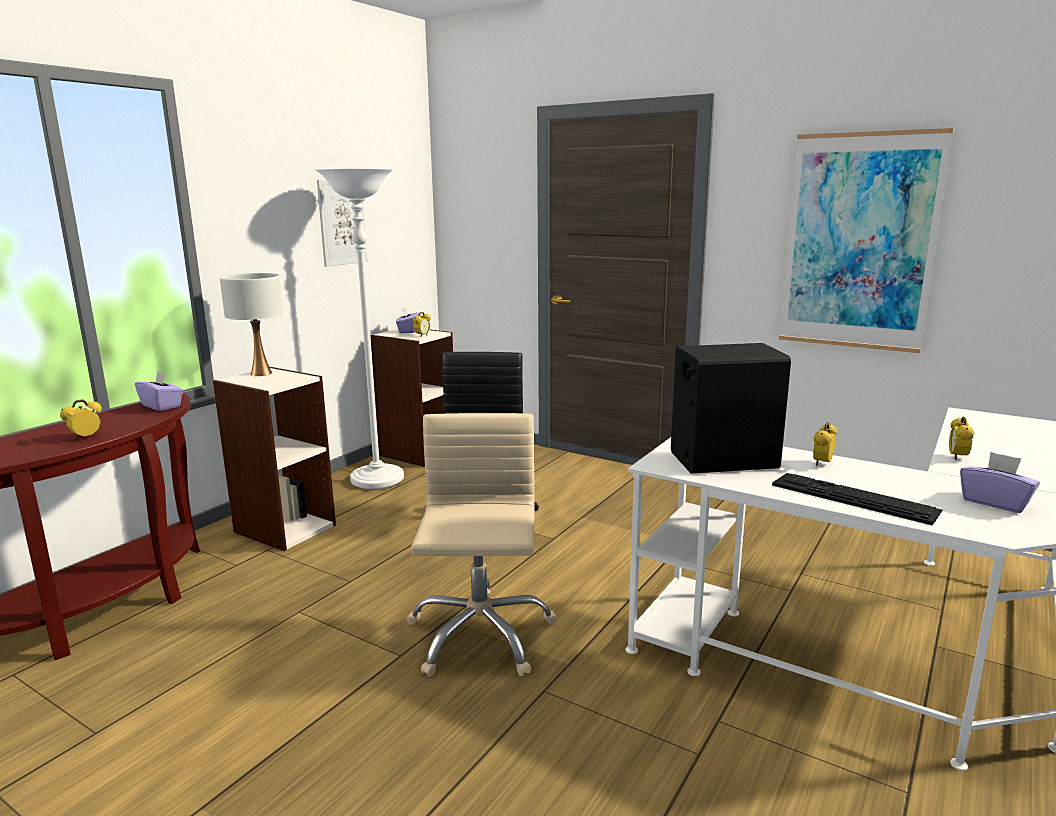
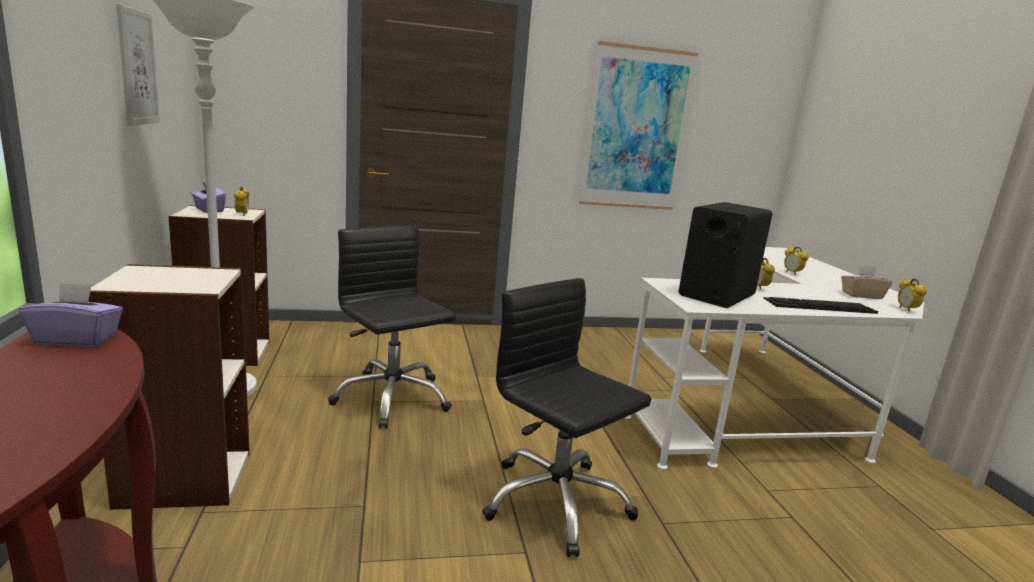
camera: 45 degrees left, 0 degrees up
alarm clock [60,399,102,439] -> alarm clock moved to [898,278,927,312]
white table lamp [220,273,283,376] -> none
beige office chair [406,413,558,677] -> black office chair [482,278,651,557]
purple tissue box [960,452,1040,513] -> beige tissue box [841,265,893,299]

